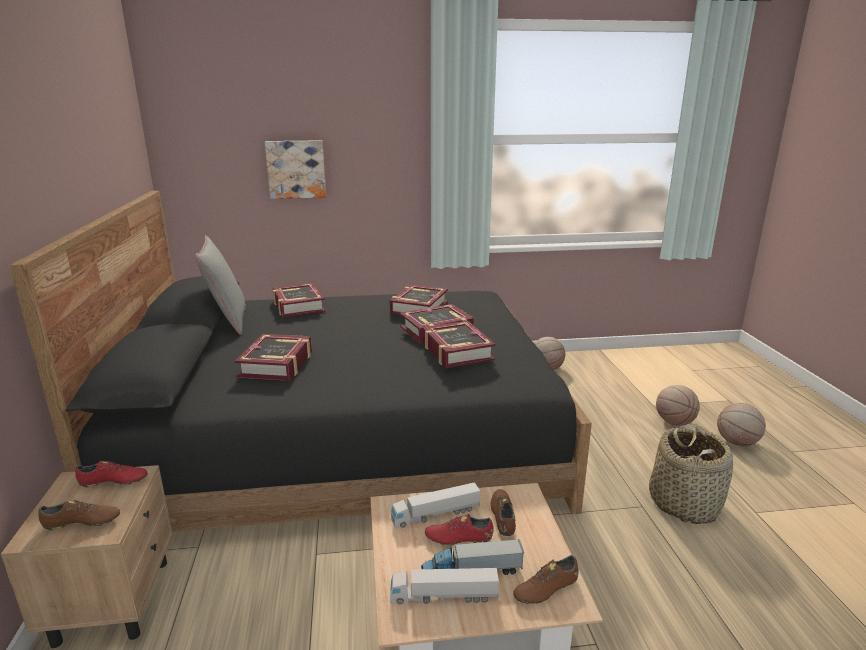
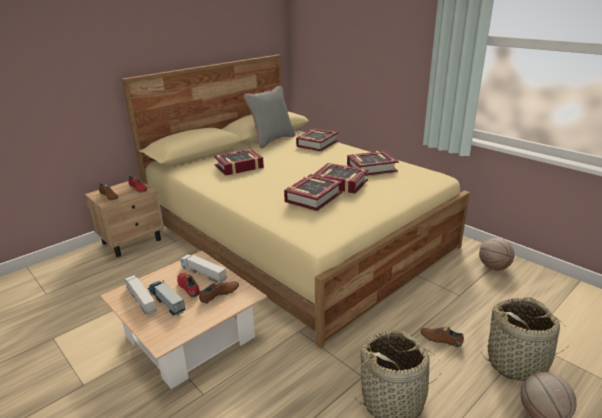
camera: 55 degrees right, 5 degrees up
black bed [9,191,592,532] -> beige bed [121,55,470,348]
picture [265,140,326,199] -> none
brown shoe [513,555,579,604] -> brown shoe moved to [420,327,464,348]
basketball [656,385,700,426] -> basket [481,297,569,381]

